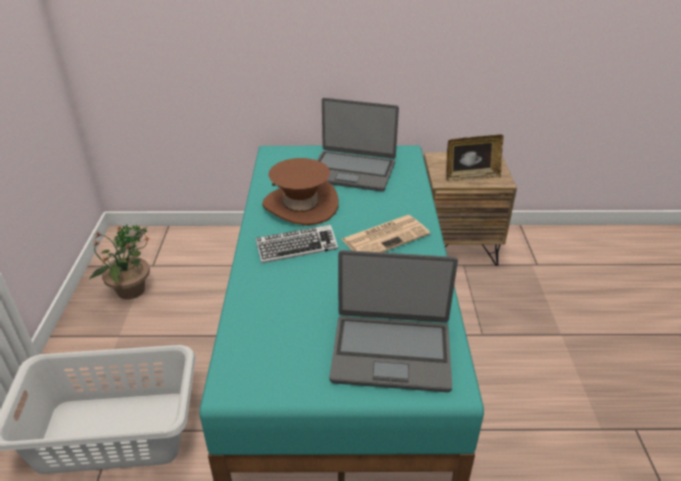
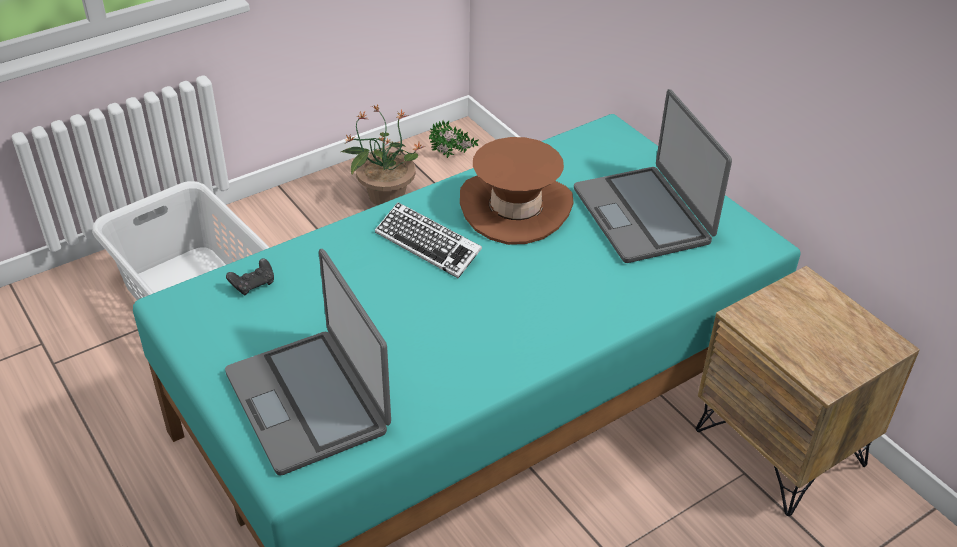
camera: 55 degrees right, 5 degrees up
newspaper [341,215,430,252] -> none
picture frame [446,135,504,182] -> none
none -> black game controller [226,258,274,295]

